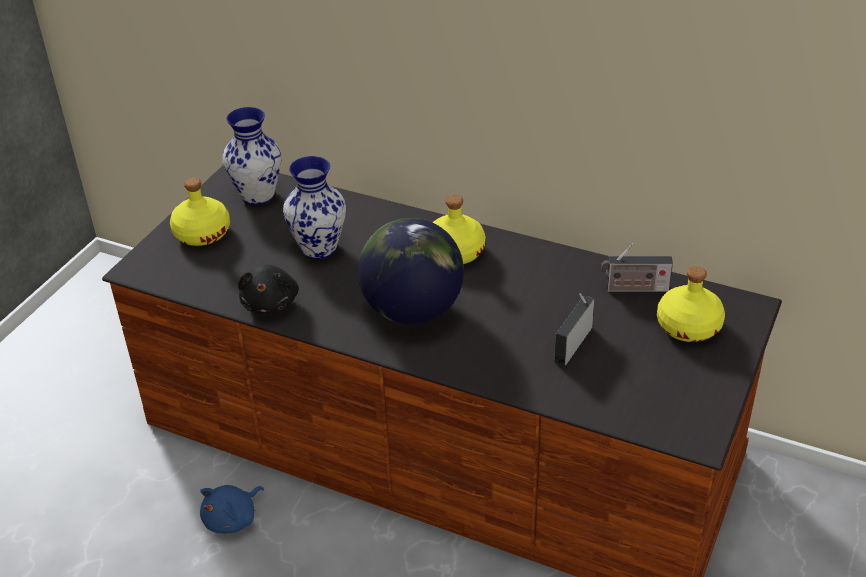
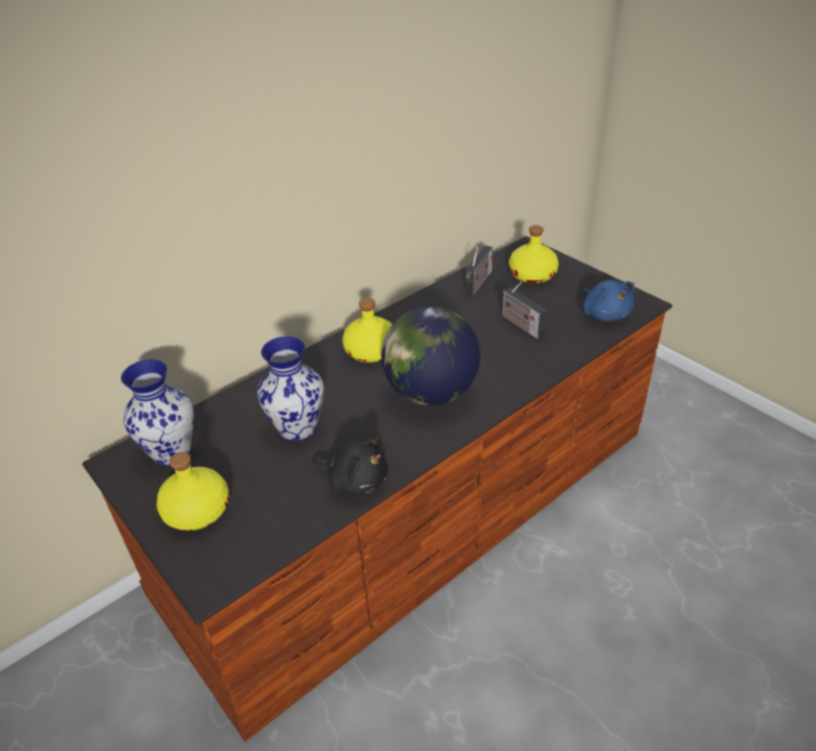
camera: 65 degrees left, 0 degrees up
blue plush toy [200,485,264,533] -> blue plush toy moved to [581,280,634,321]

